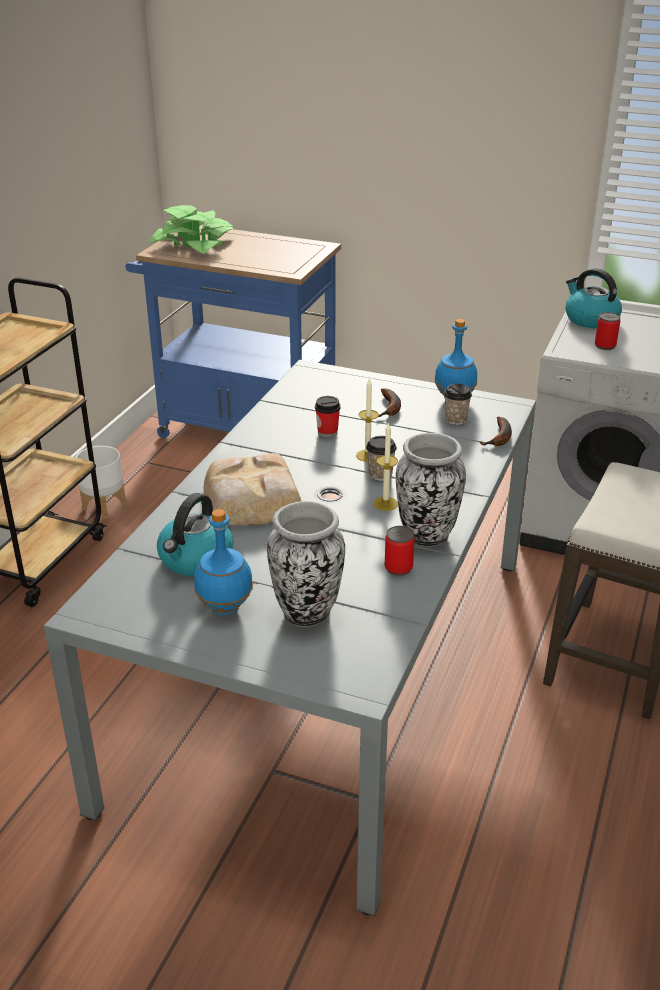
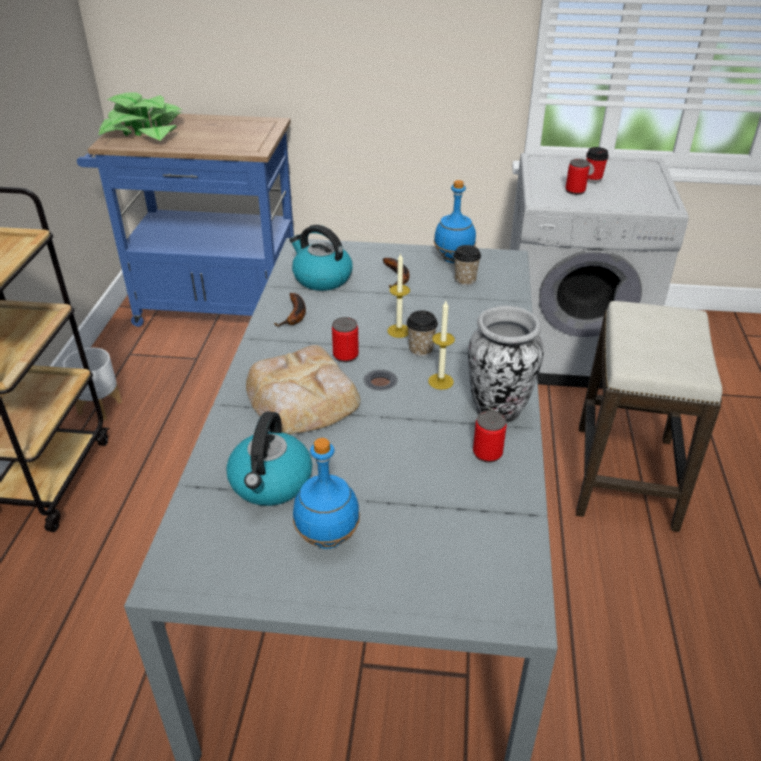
camera: 15 degrees left, 5 degrees up
vase [267,501,345,627] -> none
cup [315,396,341,438] -> cup moved to [586,147,609,183]
banana [479,417,512,446] -> banana moved to [274,293,306,326]
kettle [566,268,622,328] -> kettle moved to [289,225,353,291]
none -> can [332,317,359,362]

